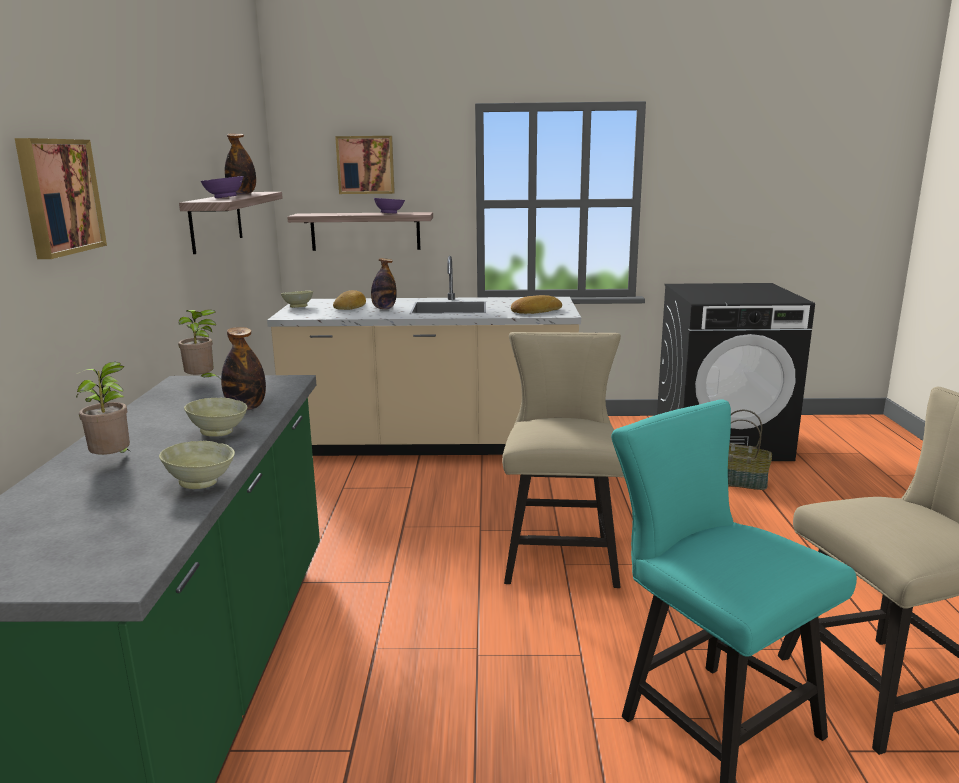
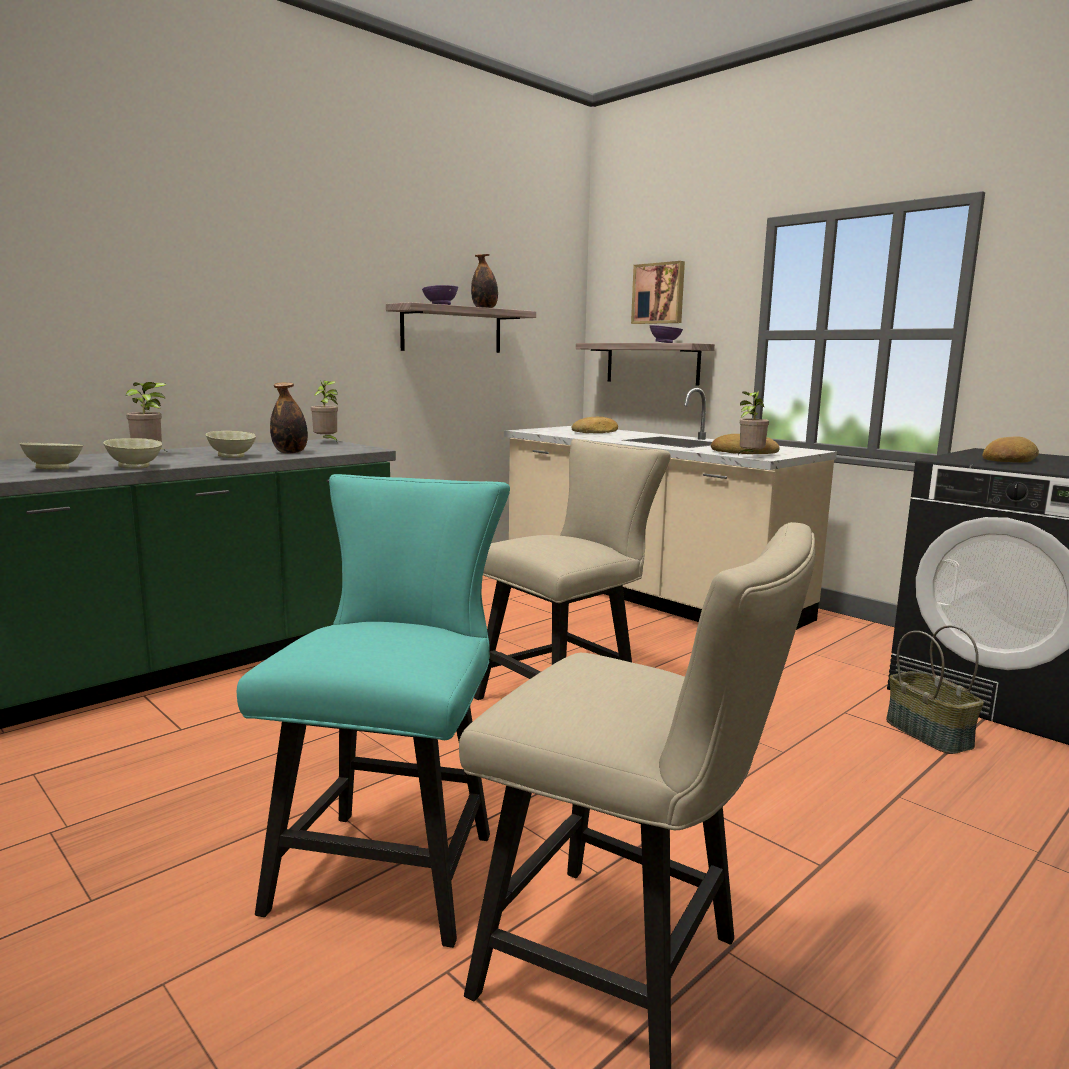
camera: 45 degrees right, 5 degrees down
picture [15,138,107,259] -> none
beige bowl [281,291,313,308] -> beige bowl moved to [19,443,83,469]
bottle [371,258,397,309] -> none
none -> potted plant [738,391,769,455]
none -> bread [982,436,1039,463]

